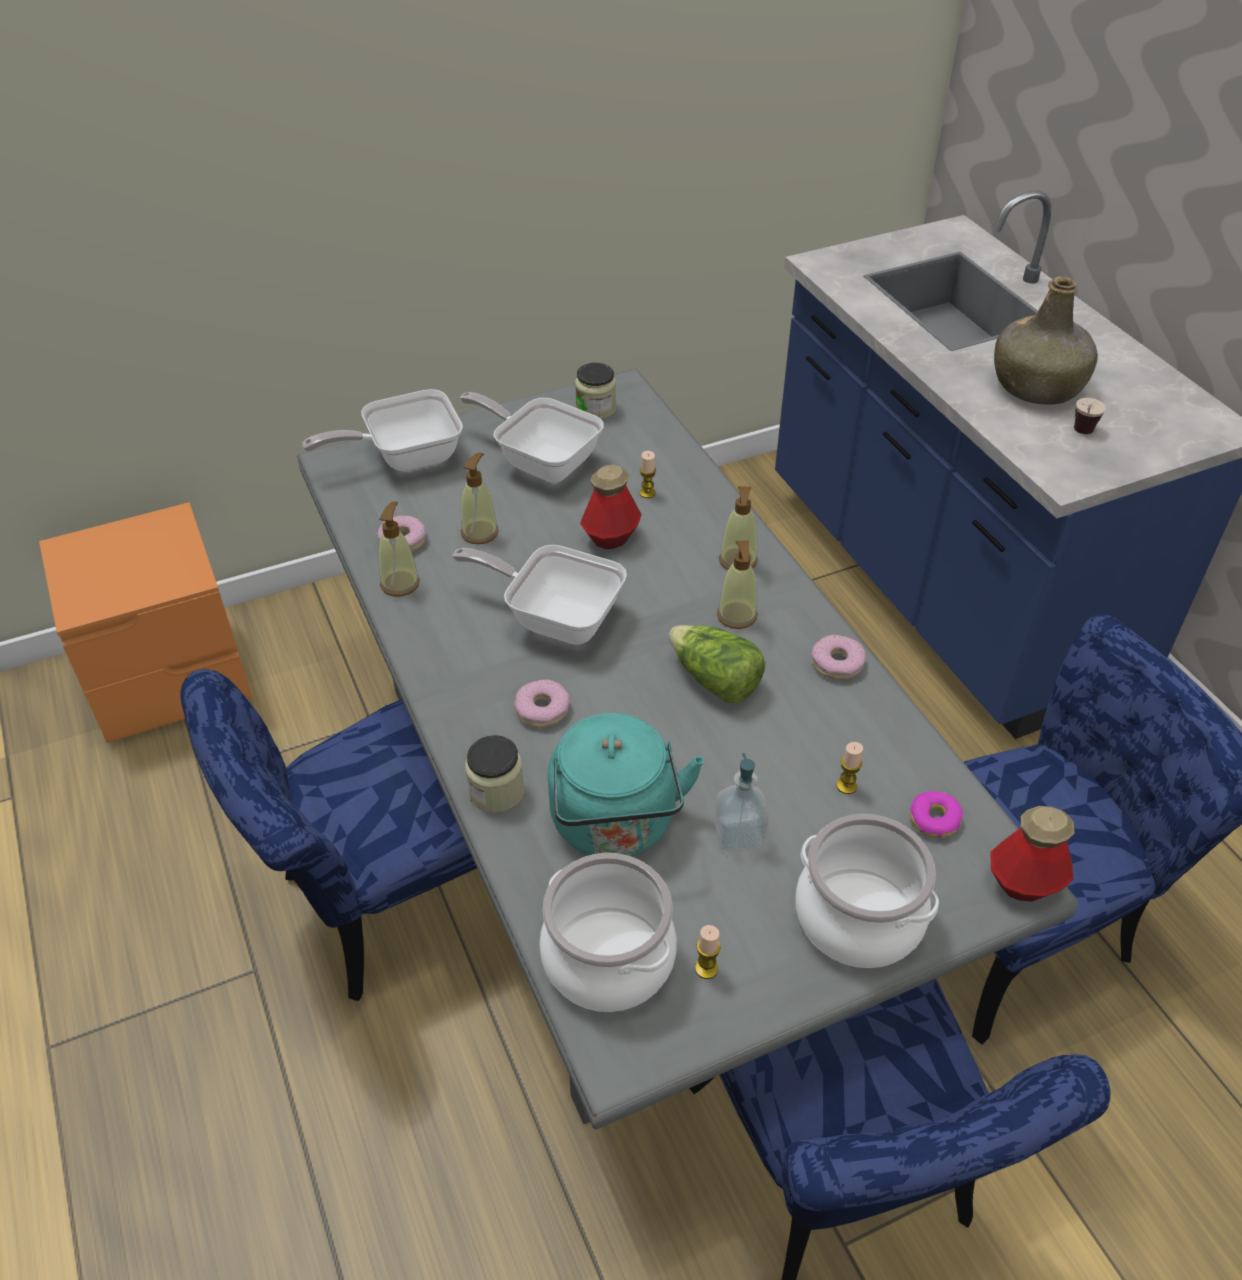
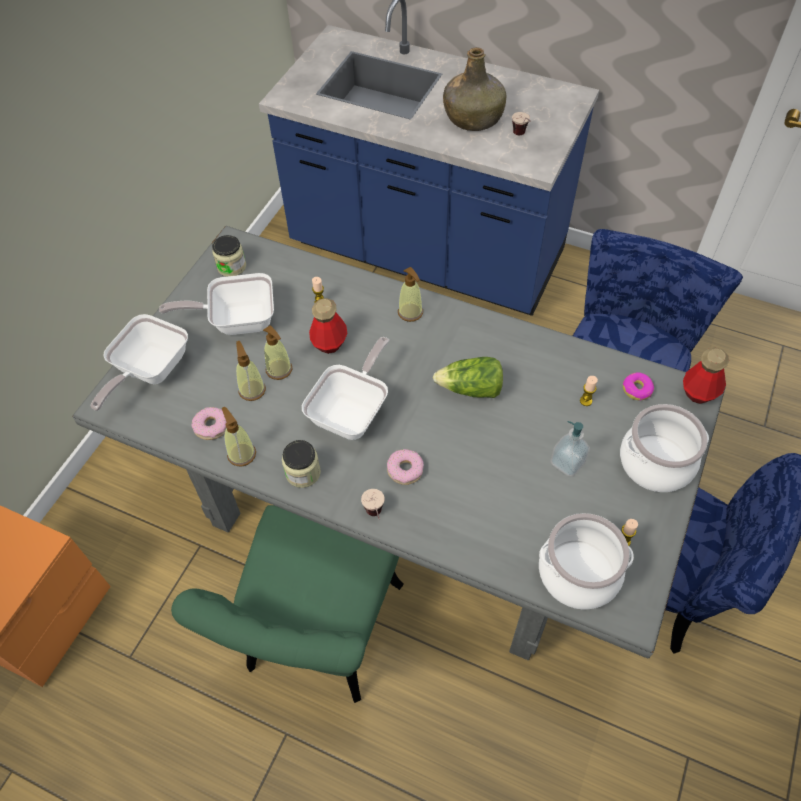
camera: 40 degrees left, 10 degrees up
blue chair [180,669,477,1001] -> green chair [171,505,404,703]
frying pan [453,545,627,645] -> frying pan turned 135 degrees clockwise [302,337,389,440]
jar [465,735,524,813] -> jar moved to [282,440,321,488]
turquoise kettle [548,713,704,857] -> none
soap dispenser [717,541,758,629] -> soap dispenser moved to [263,325,292,380]
donut [811,635,866,680] -> none
none -> cup [361,489,385,520]

